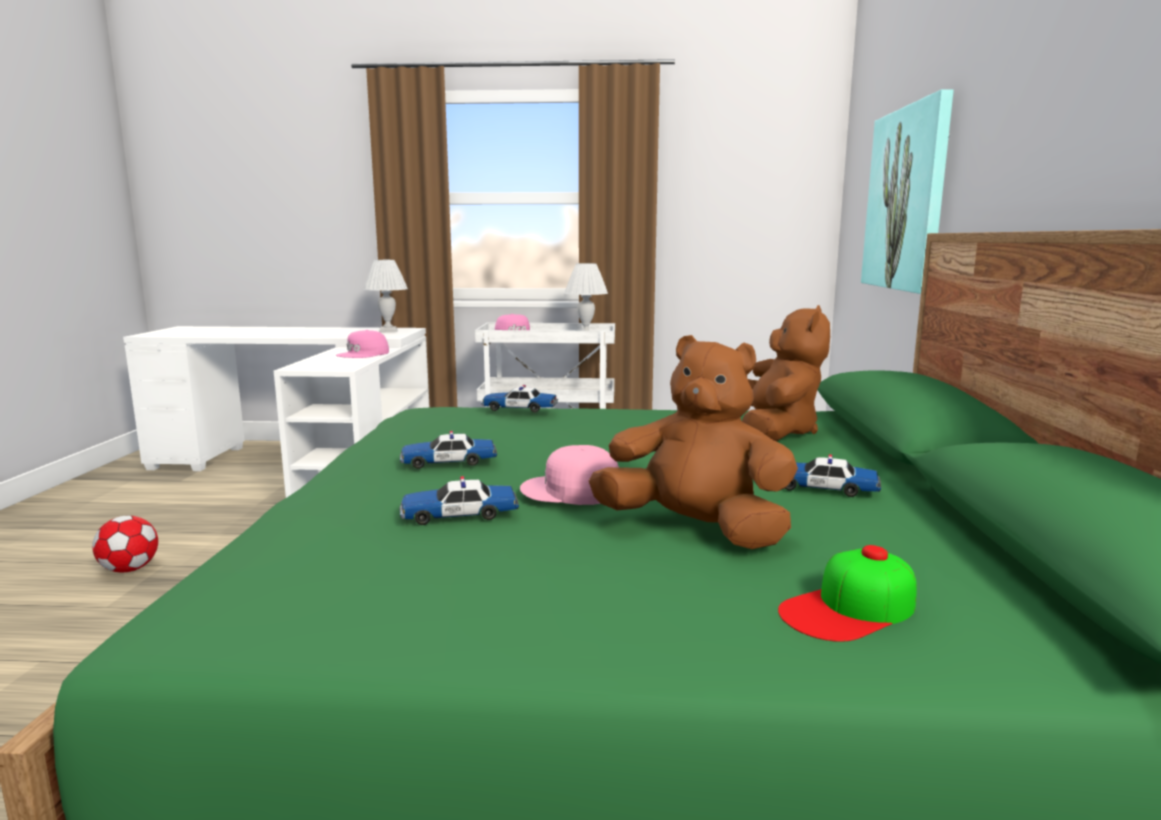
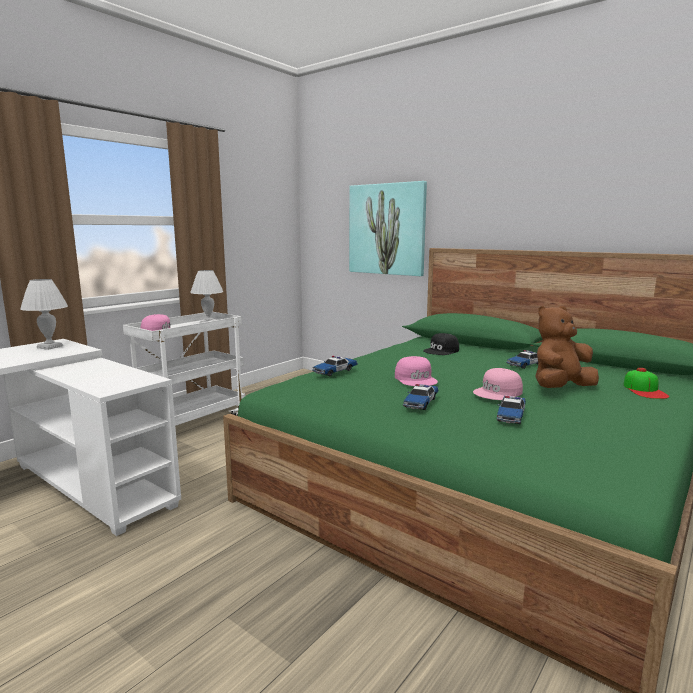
camera: 55 degrees left, 0 degrees up
football [92,516,158,573] -> none
pink cap [336,330,389,358] -> pink cap moved to [395,356,438,386]
brown plush toy [742,305,830,441] -> black cap [423,333,459,355]

